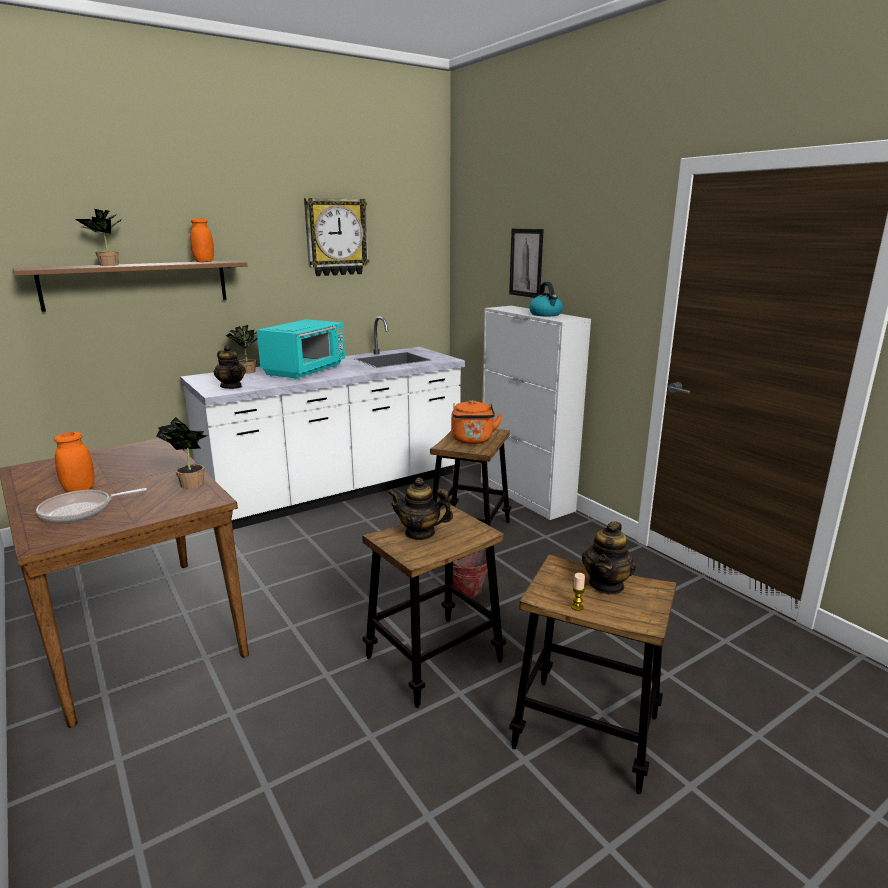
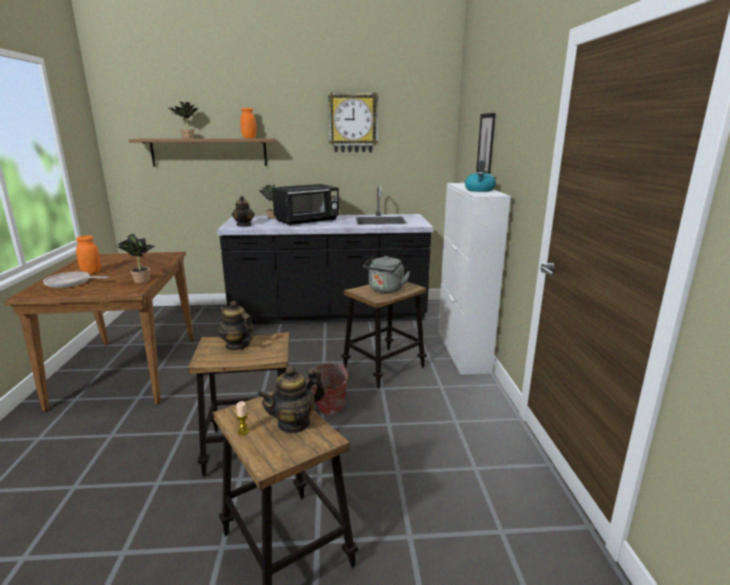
camera: 30 degrees right, 0 degrees up
white counter [180,316,465,530] -> black counter [217,186,433,325]
turquoise microwave [257,319,345,380] -> black microwave [272,184,339,226]
orange kettle [451,400,503,444] -> grey kettle [363,256,410,293]

